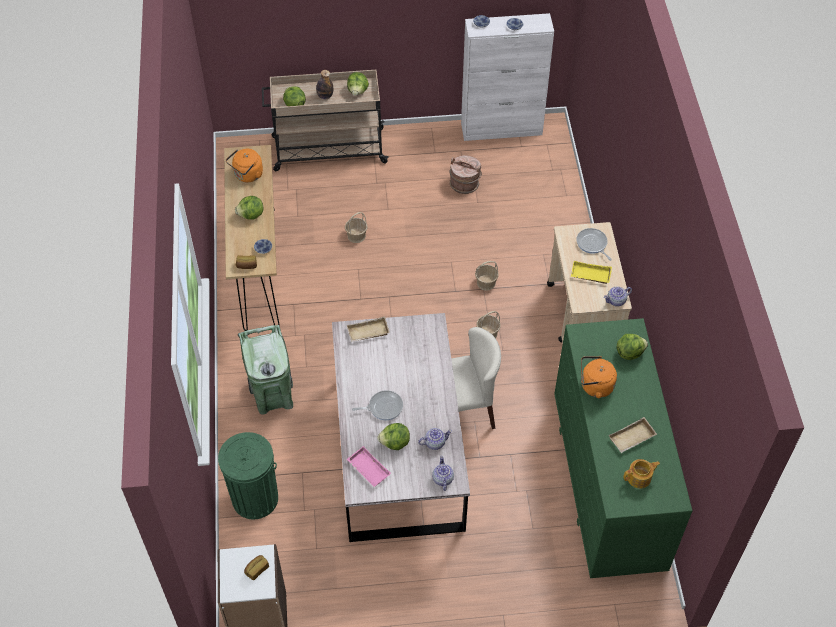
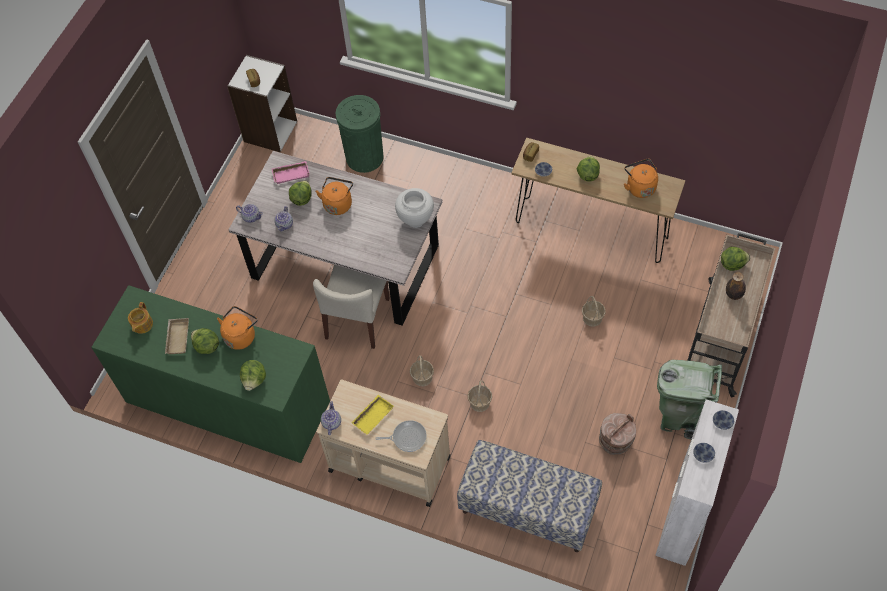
camera: 120 degrees right, 5 degrees up
green trash can [238,325,293,415] -> green trash can moved to [657,360,722,440]
lettuce [347,72,369,96] -> lettuce moved to [191,328,219,354]
beige tray [347,316,390,342] -> white vase [395,188,434,228]
frying pan [352,390,403,420] -> orange kettle [315,177,353,215]
none -> bench [457,440,602,552]

